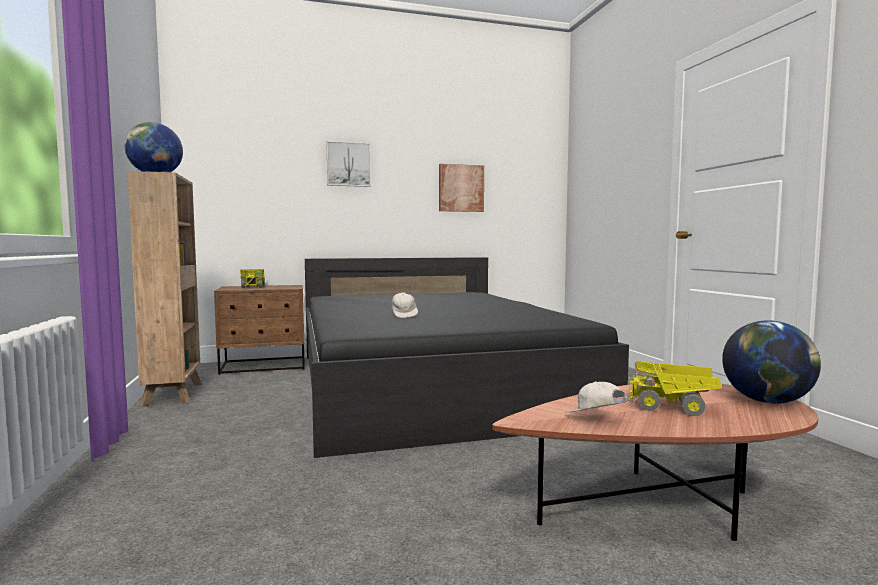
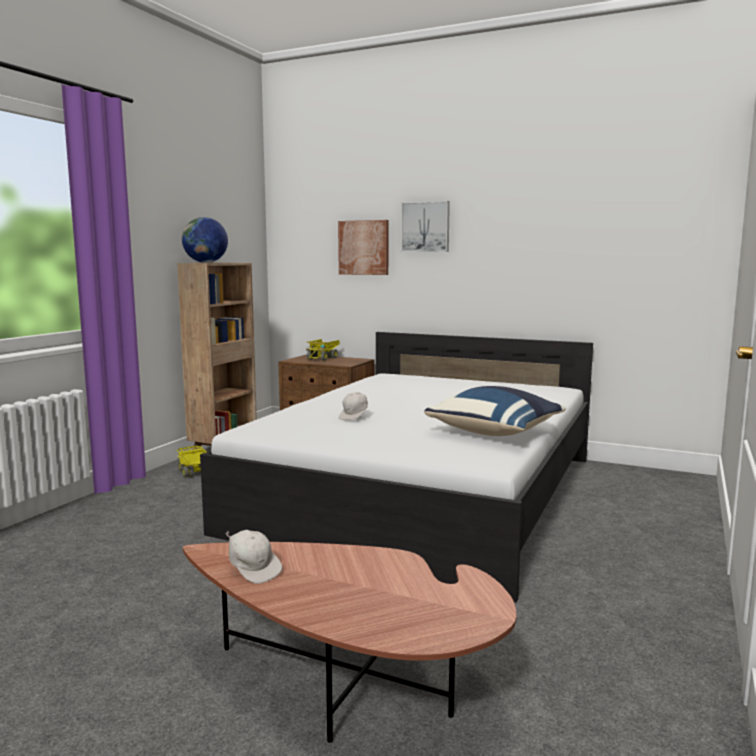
camera: 40 degrees right, 5 degrees up
black bed [305,257,629,458] -> white bed [200,332,593,603]
picture [439,164,484,212] -> picture moved to [338,220,389,275]
white cap [565,381,636,413] -> white cap turned 135 degrees clockwise [226,530,282,584]
toy truck [629,361,721,416] -> toy truck moved to [177,446,207,478]
globe [722,320,821,404] -> none
none -> blue pillow [424,386,566,436]

